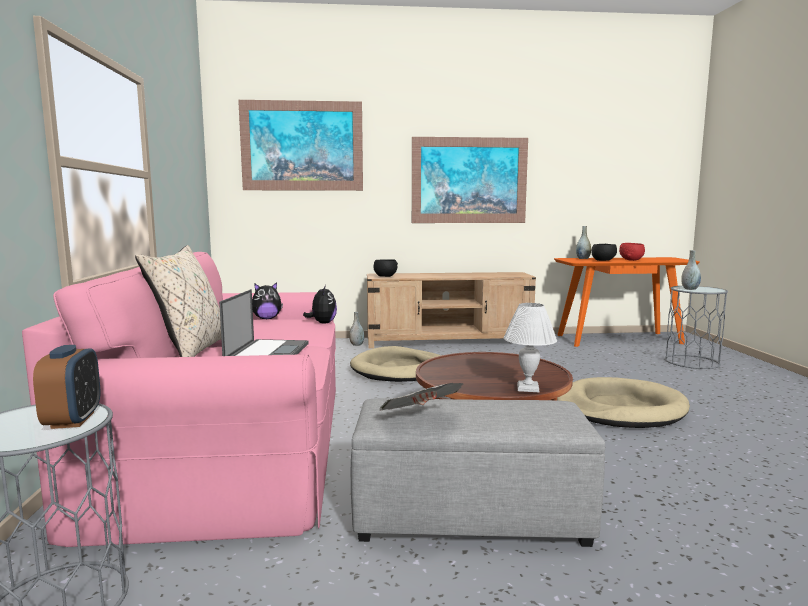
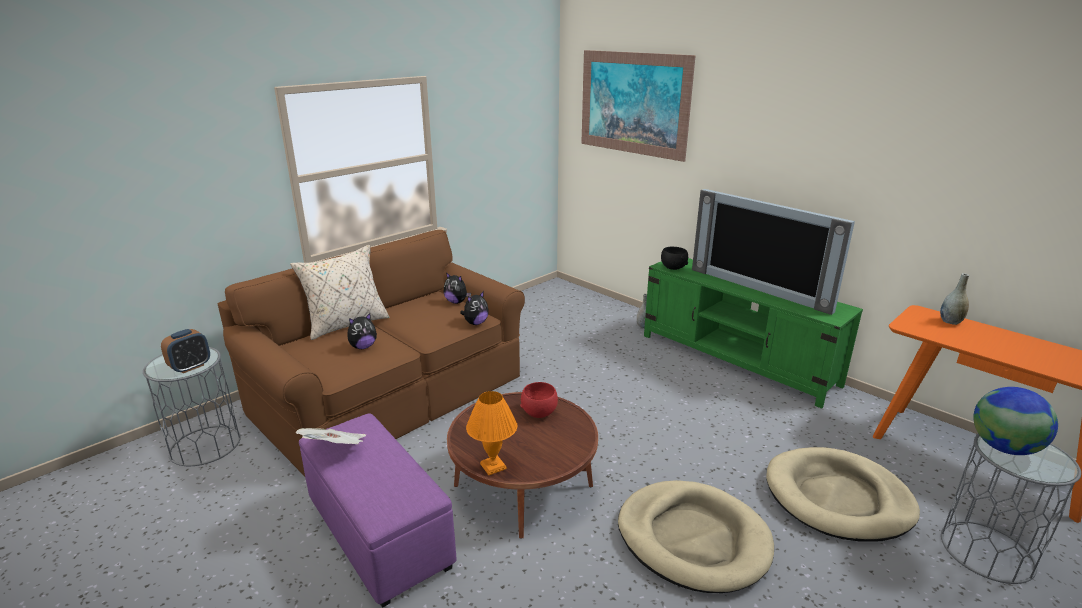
camera: 50 degrees right, 15 degrees up
pink sofa [22,252,336,547] -> brown sofa [217,230,525,476]
laptop [219,289,309,356] -> plush toy [348,313,377,349]
beige dog bed [350,346,441,382] -> beige dog bed moved to [766,447,920,542]
grey ottoman [351,398,605,547] -> purple ottoman [299,413,457,608]
beige tv stand [367,272,536,349] -> green tv stand [644,258,863,409]
picture [412,137,528,223] -> none
white table lamp [504,303,557,392] -> orange table lamp [466,391,517,475]
black bowl [591,244,617,261] -> none
red bowl [619,243,645,261] -> red bowl moved to [520,382,558,418]
grey vase [681,250,701,290] -> globe [973,387,1058,455]
none -> television [692,189,855,315]

